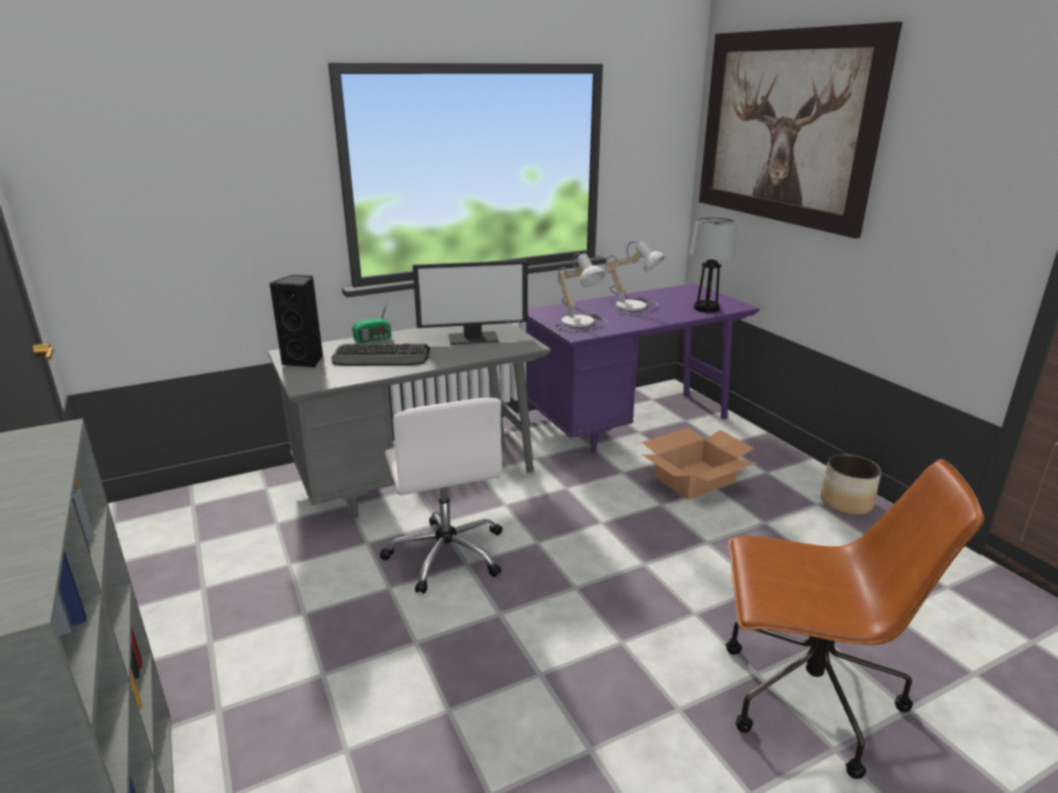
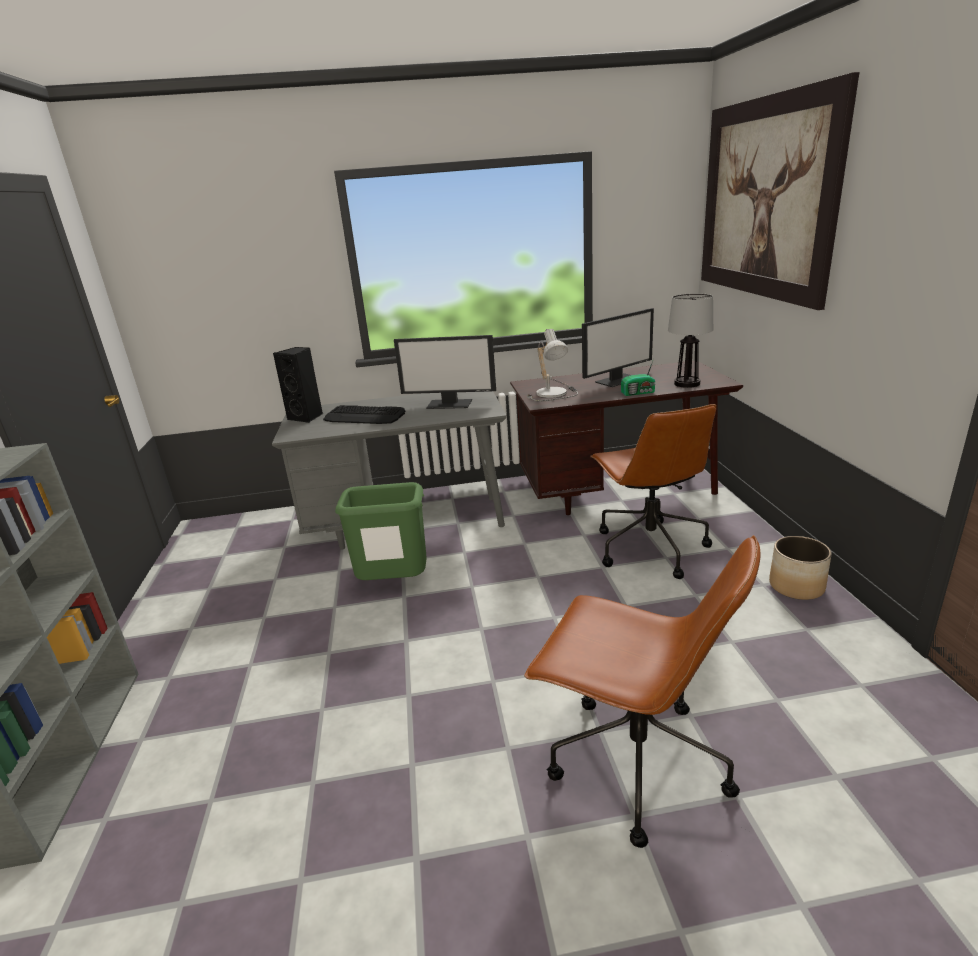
camera: 20 degrees right, 0 degrees up
radio [352,302,391,343] -> radio moved to [621,359,656,396]
white office chair [380,398,502,594] -> green trash can [335,482,427,580]
purple desk [526,283,760,453] -> brown desk [510,361,743,515]
table lamp [606,241,665,315] -> monitor [582,308,654,387]
cardboard box [641,428,756,499] -> brown office chair [590,404,716,579]

